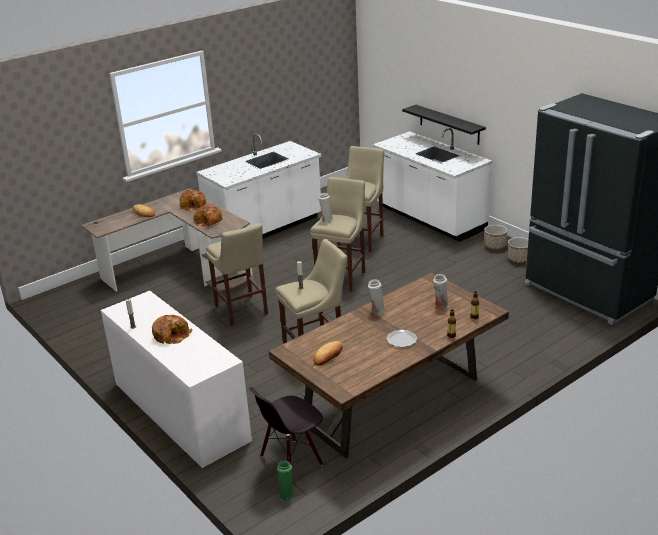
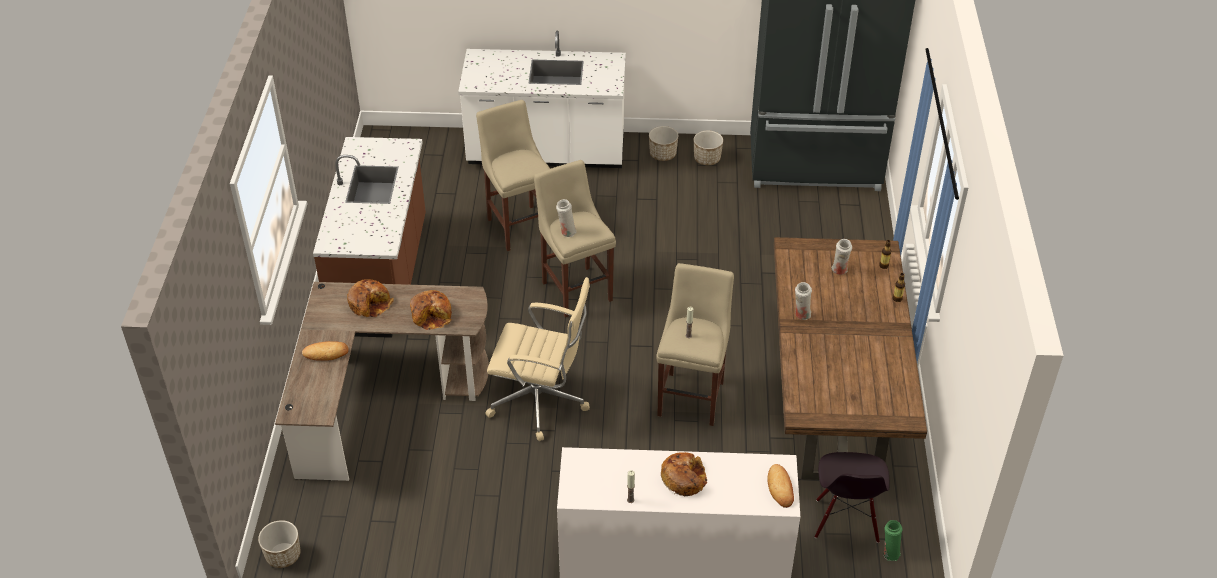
camera: 50 degrees left, 15 degrees up
white counter [196,134,321,238] -> brown counter [313,137,426,338]
beige stool [206,223,268,325] -> beige office chair [485,277,590,441]
bread [313,341,343,365] -> bread moved to [767,464,794,508]
plate [386,330,417,347] -> none
black shelf [402,105,486,145] -> none
none -> planter [258,520,301,568]

